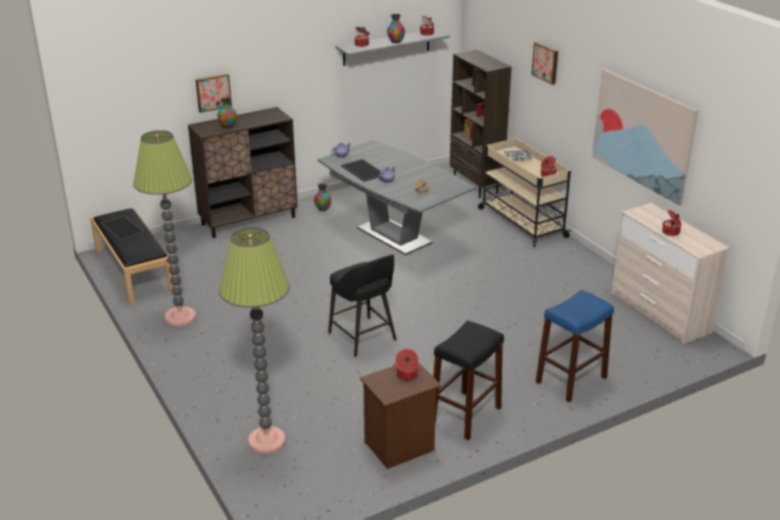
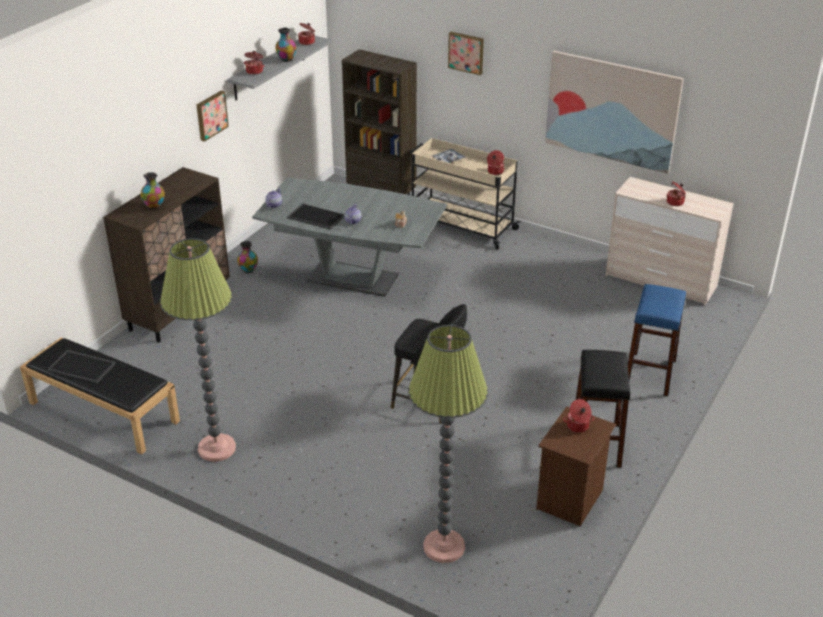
camera: 30 degrees left, 5 degrees up
picture [195,73,232,113] -> picture moved to [196,91,229,142]

